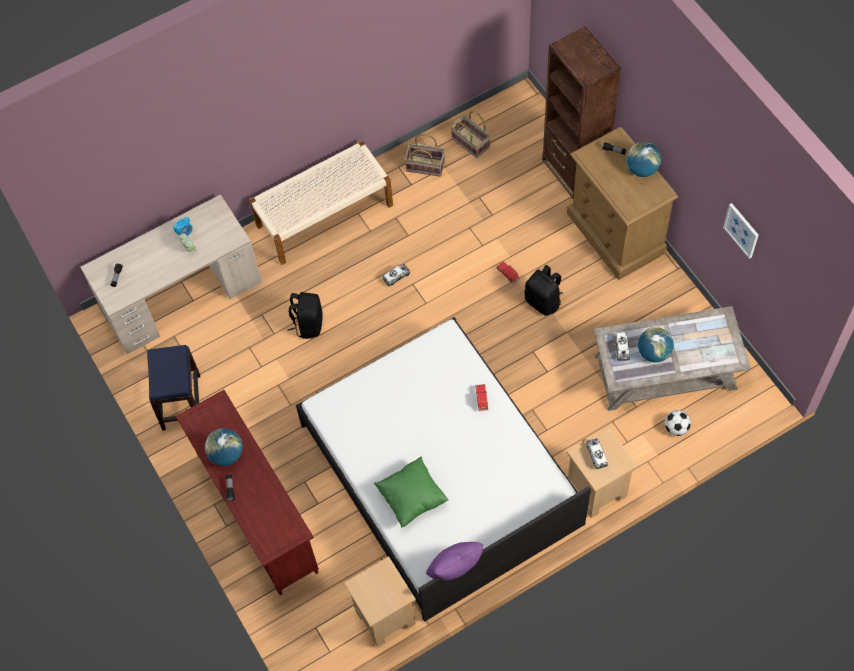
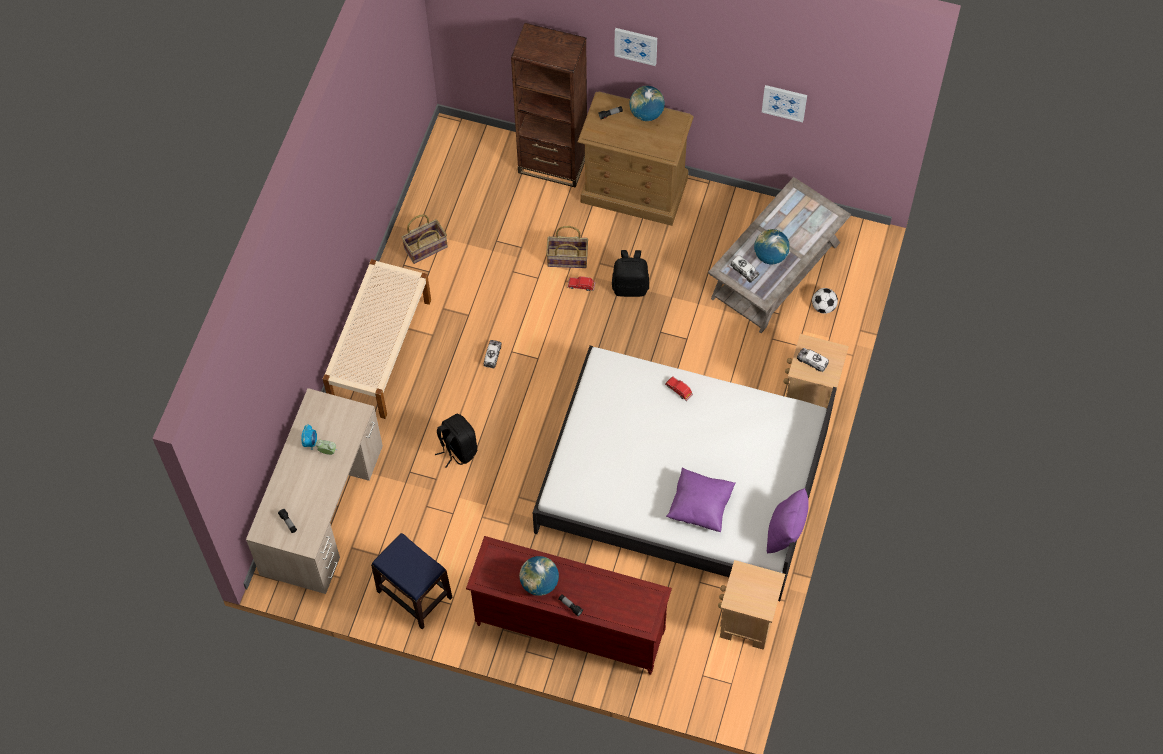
camera: 45 degrees left, 0 degrees up
green pillow [374,457,449,527] -> purple pillow [666,468,735,532]
basket [451,111,491,158] -> basket moved to [546,226,588,268]
none -> picture [614,28,657,66]

